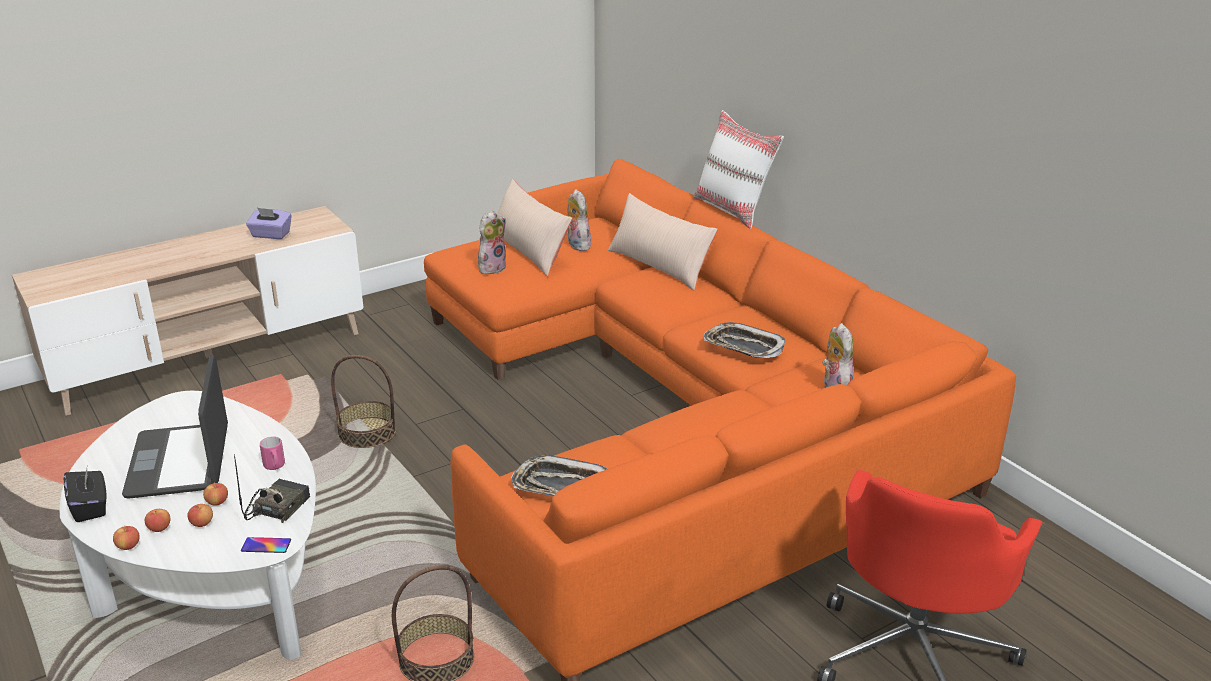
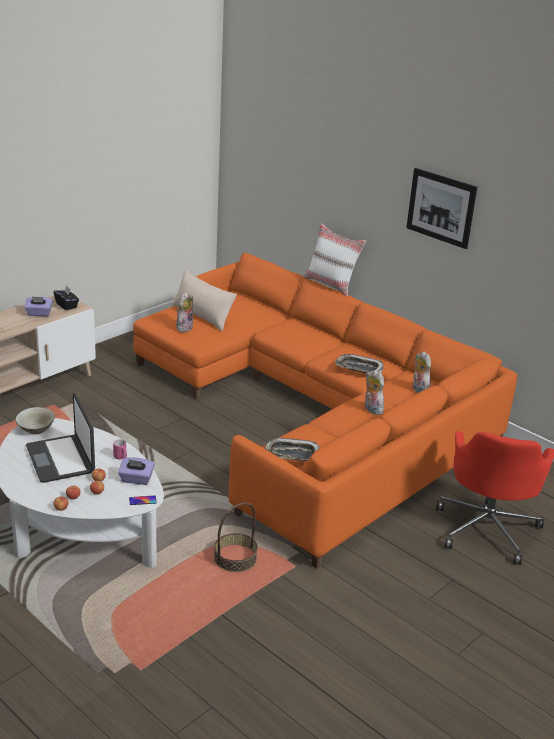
camera: 15 degrees left, 0 degrees up
black tissue box [64,464,107,522] -> black tissue box moved to [54,286,79,310]
radio [234,454,310,523] -> purple tissue box [118,457,155,485]
basket [331,355,396,448] -> none
plush toy [567,189,592,251] -> plush toy moved to [365,370,384,415]
beige pillow [608,193,718,290] -> none
none -> beige bowl [16,407,55,434]
none -> picture [406,168,477,249]

